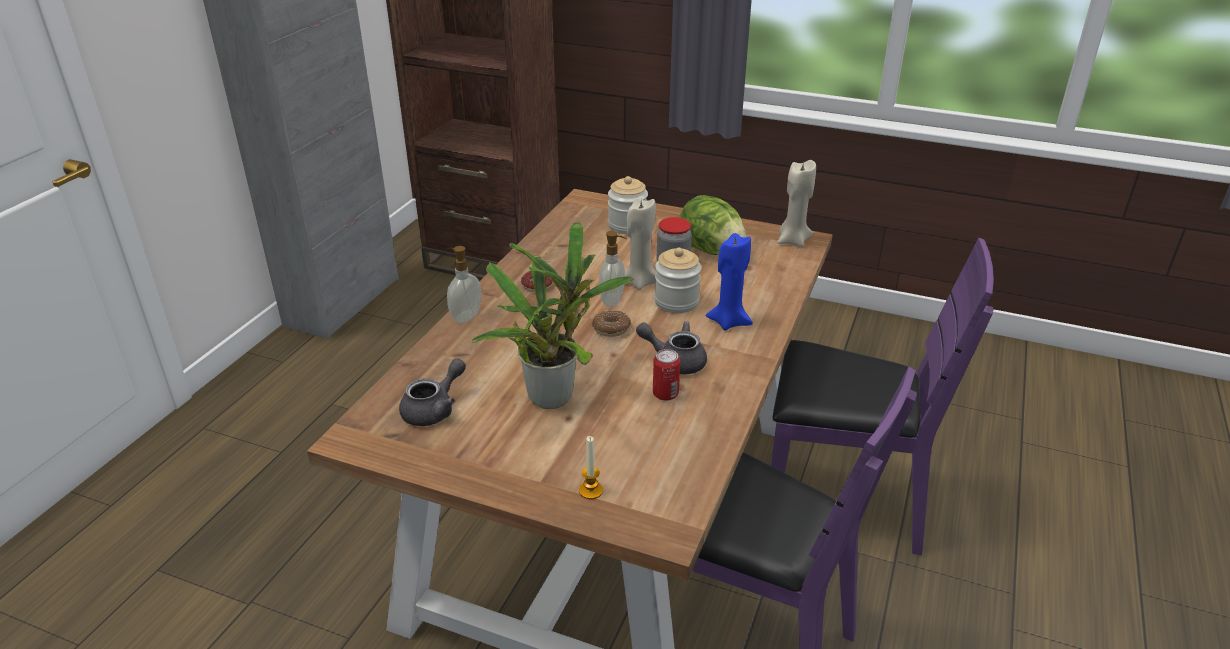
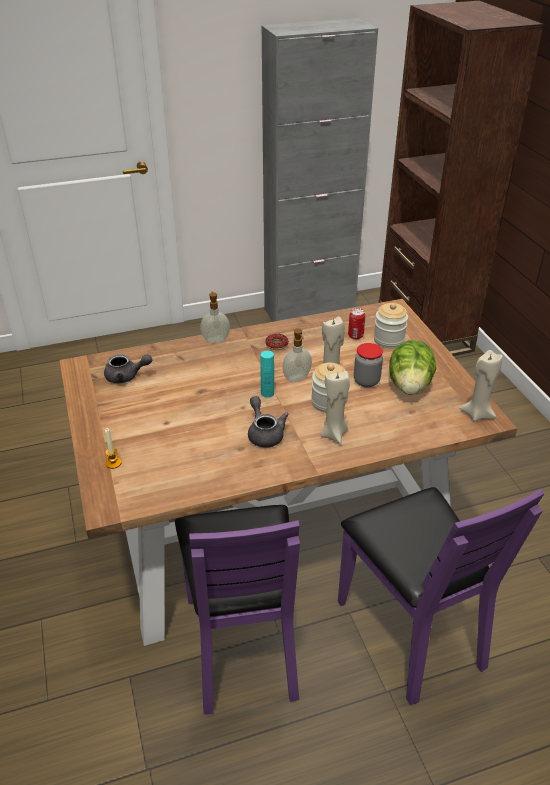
camera: 50 degrees right, 5 degrees up
potted plant [471,222,634,409] -> none
donut [592,310,631,337] -> turquoise bottle [260,351,274,398]
can [653,349,680,401] -> can moved to [348,308,366,339]
blue candle [706,233,753,331] -> beige candle [321,371,350,444]

